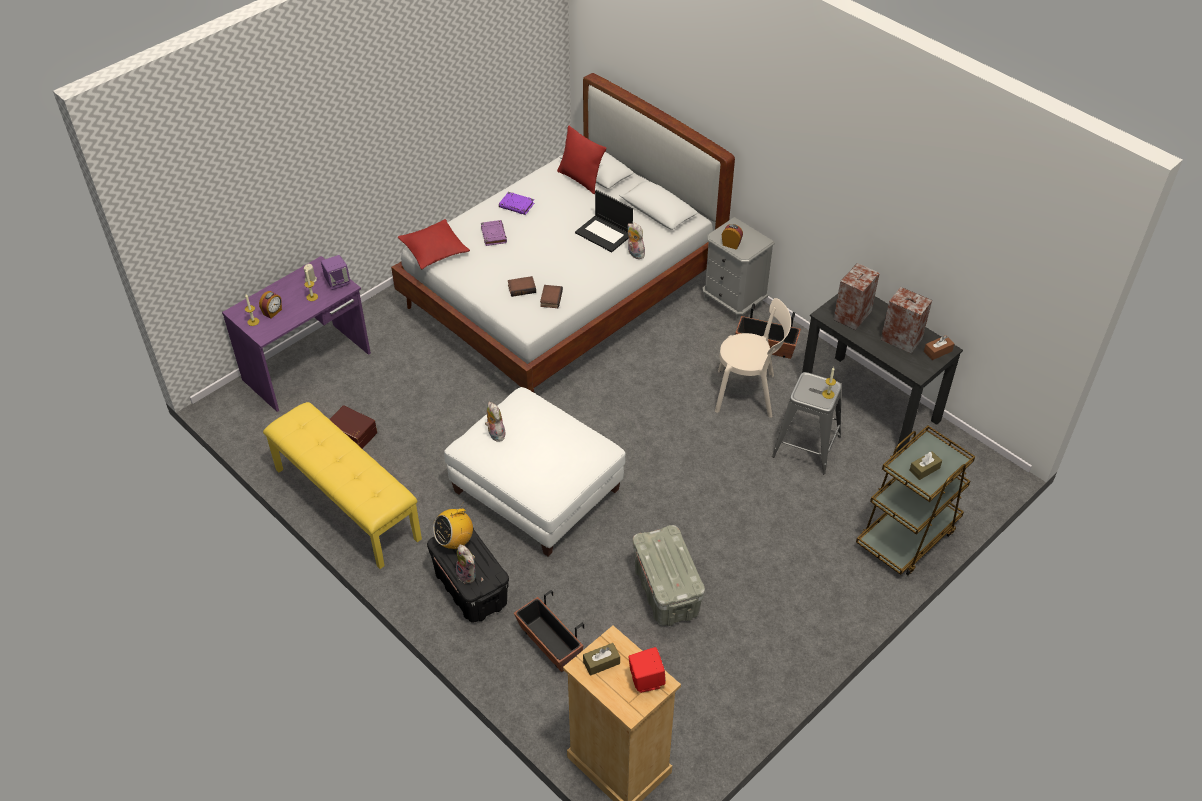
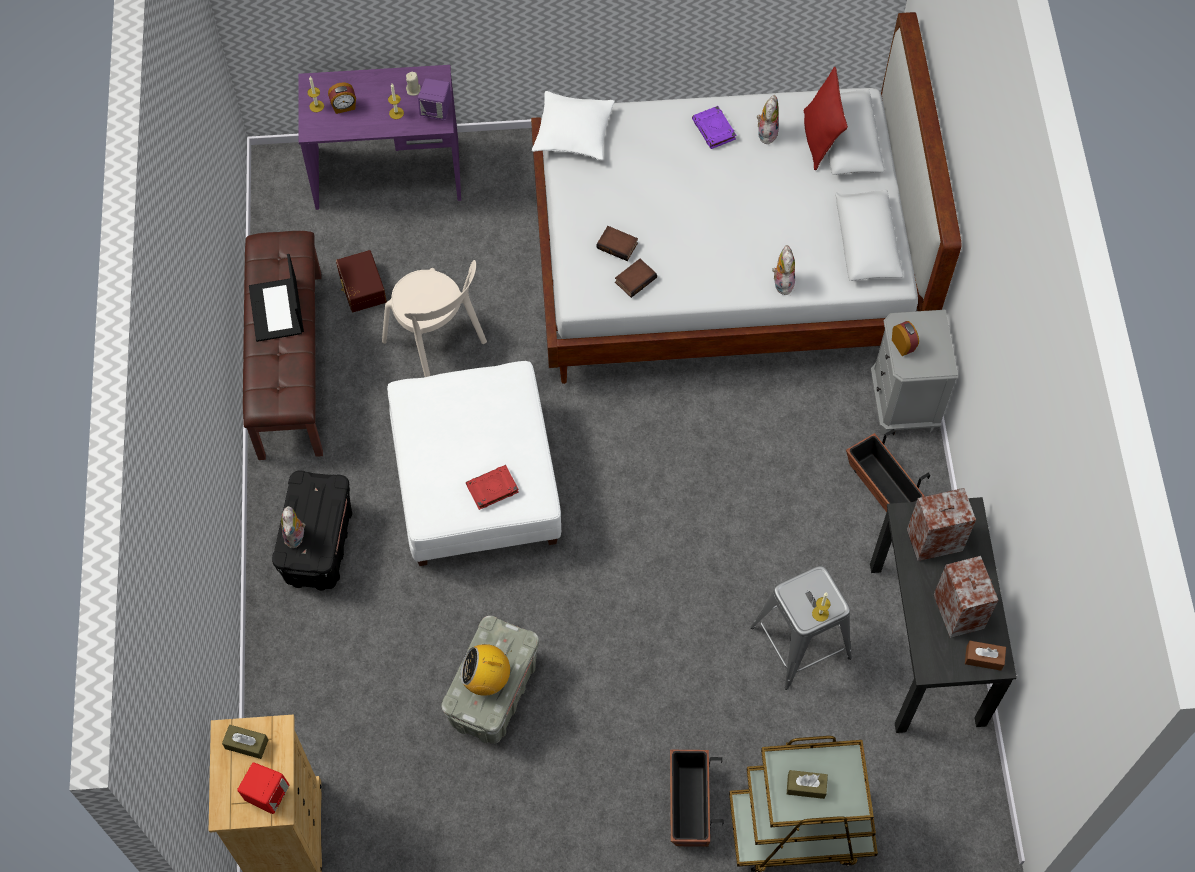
camera: 40 degrees right, 15 degrees up
yellow bench [263,402,422,569] -> brown bench [243,231,323,460]
red pillow [398,219,470,269] -> white pillow [532,91,615,160]
radio [433,502,473,549] -> radio moved to [460,644,512,696]
purple book [481,220,507,246] -> none
plush toy [485,402,506,442] -> plush toy moved to [757,95,779,144]
planter [514,590,584,672] -> planter moved to [670,750,724,847]
laptop [575,190,633,252] -> laptop moved to [249,254,304,342]
beige chair [715,298,791,418] -> beige chair moved to [382,260,487,377]
none -> red book [466,465,519,510]

